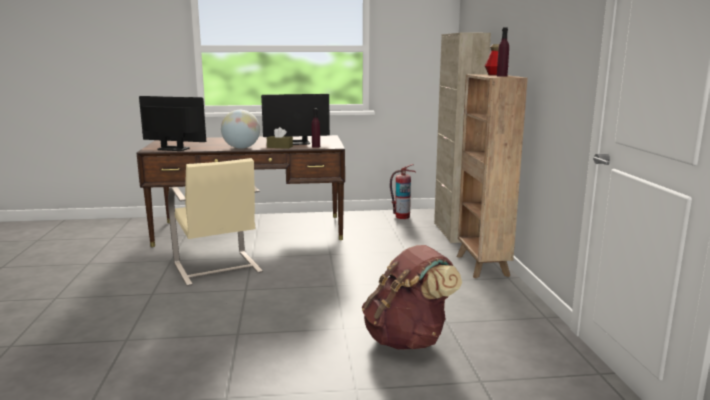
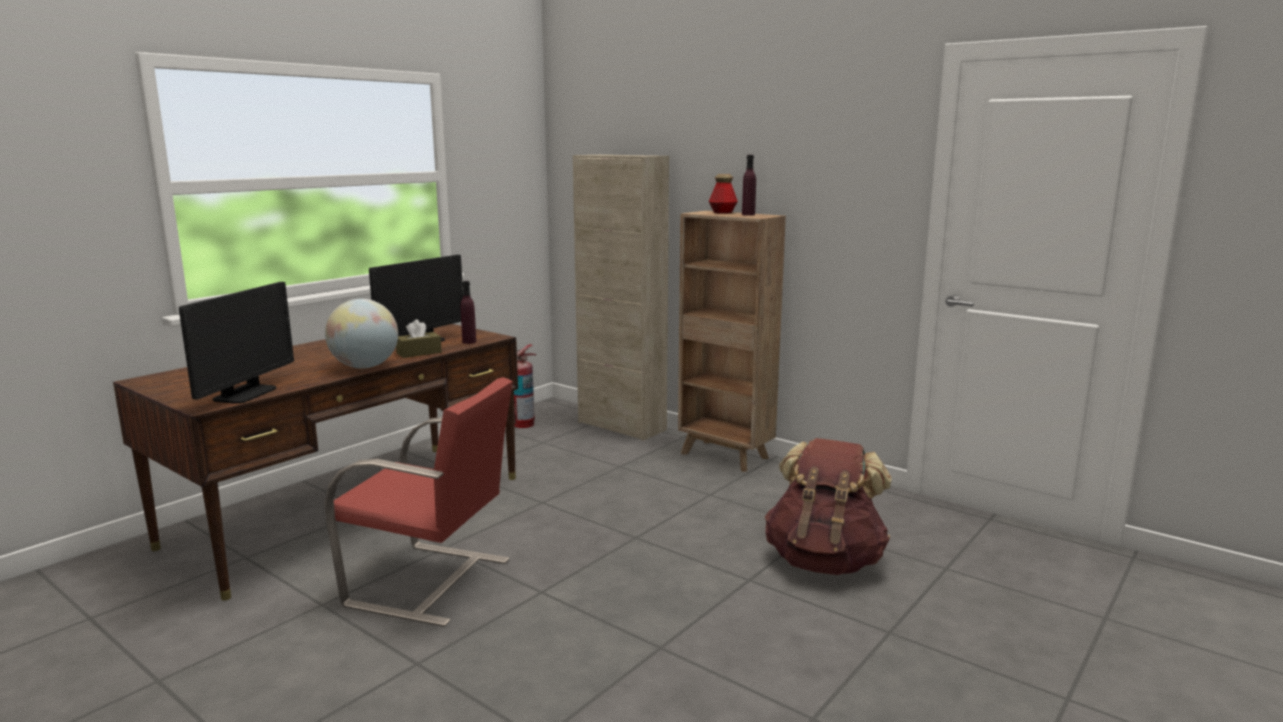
camera: 45 degrees left, 0 degrees up
monitor [139,96,206,151] -> monitor turned 135 degrees clockwise [179,282,294,404]
beige chair [168,158,263,286] -> red chair [324,377,513,627]

